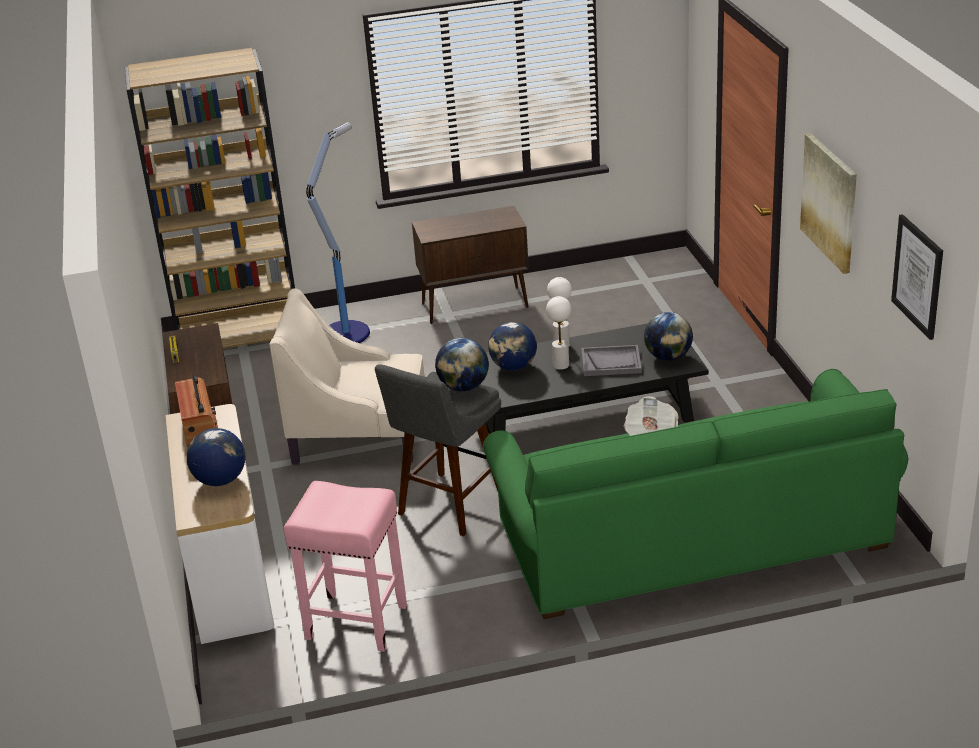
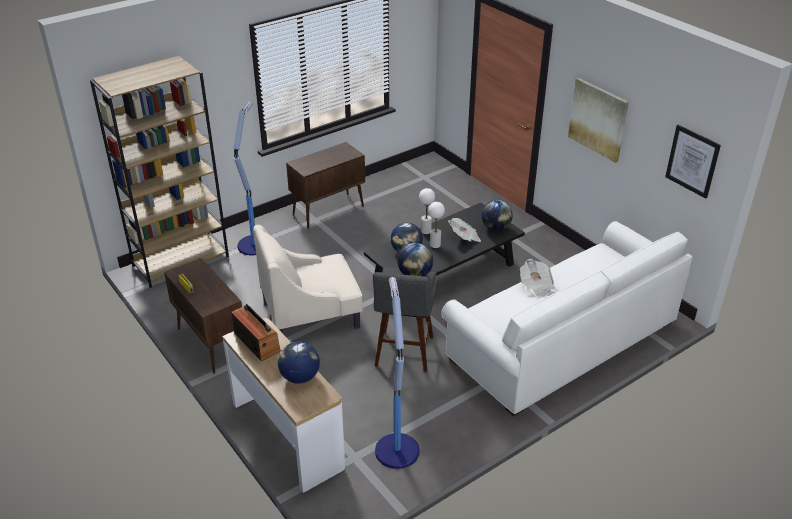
camera: 25 degrees left, 5 degrees up
pink stool [284,481,407,652] -> floor lamp [375,277,420,469]
green sofa [483,369,908,619] -> white sofa [441,221,693,416]
grey tray [581,345,642,376] -> newspaper [448,218,481,242]

